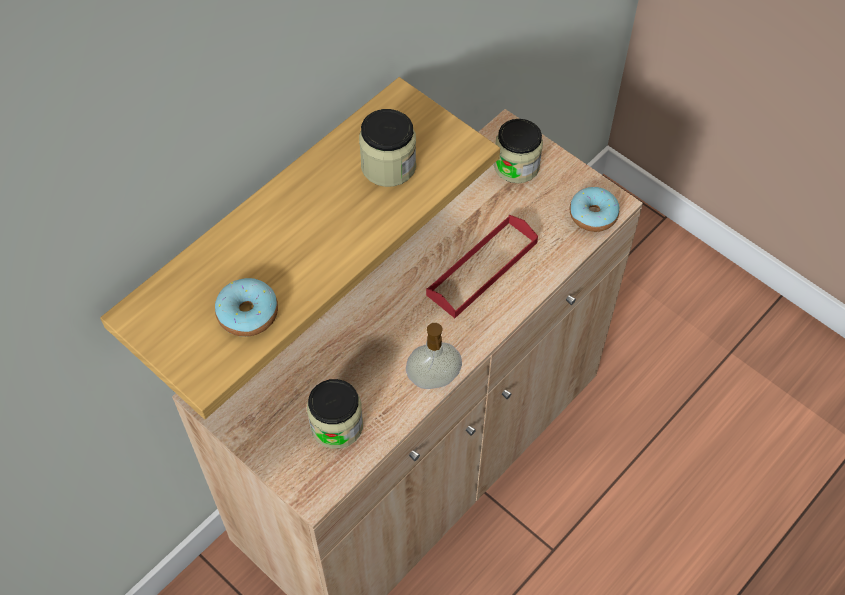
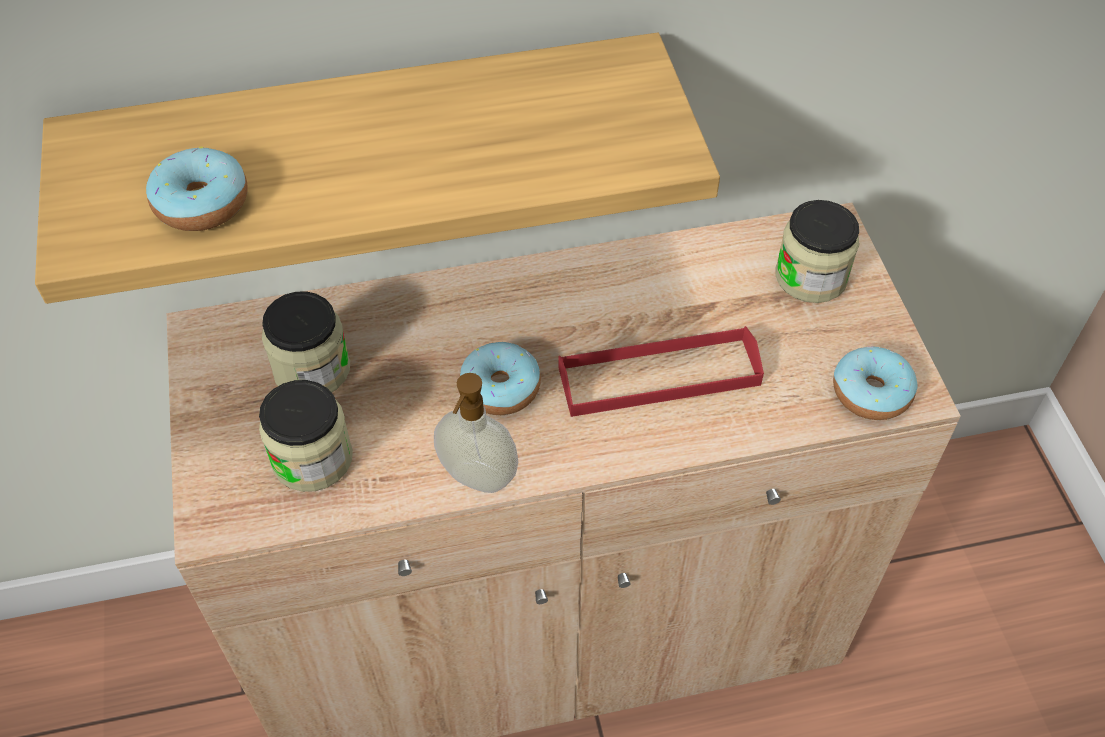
camera: 35 degrees right, 5 degrees down
jar [359,109,416,187] -> jar moved to [262,291,350,393]
none -> donut [460,342,541,415]

